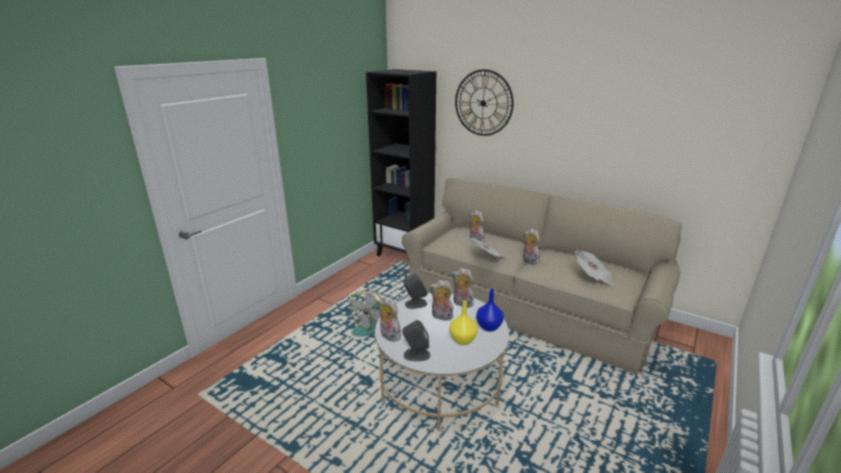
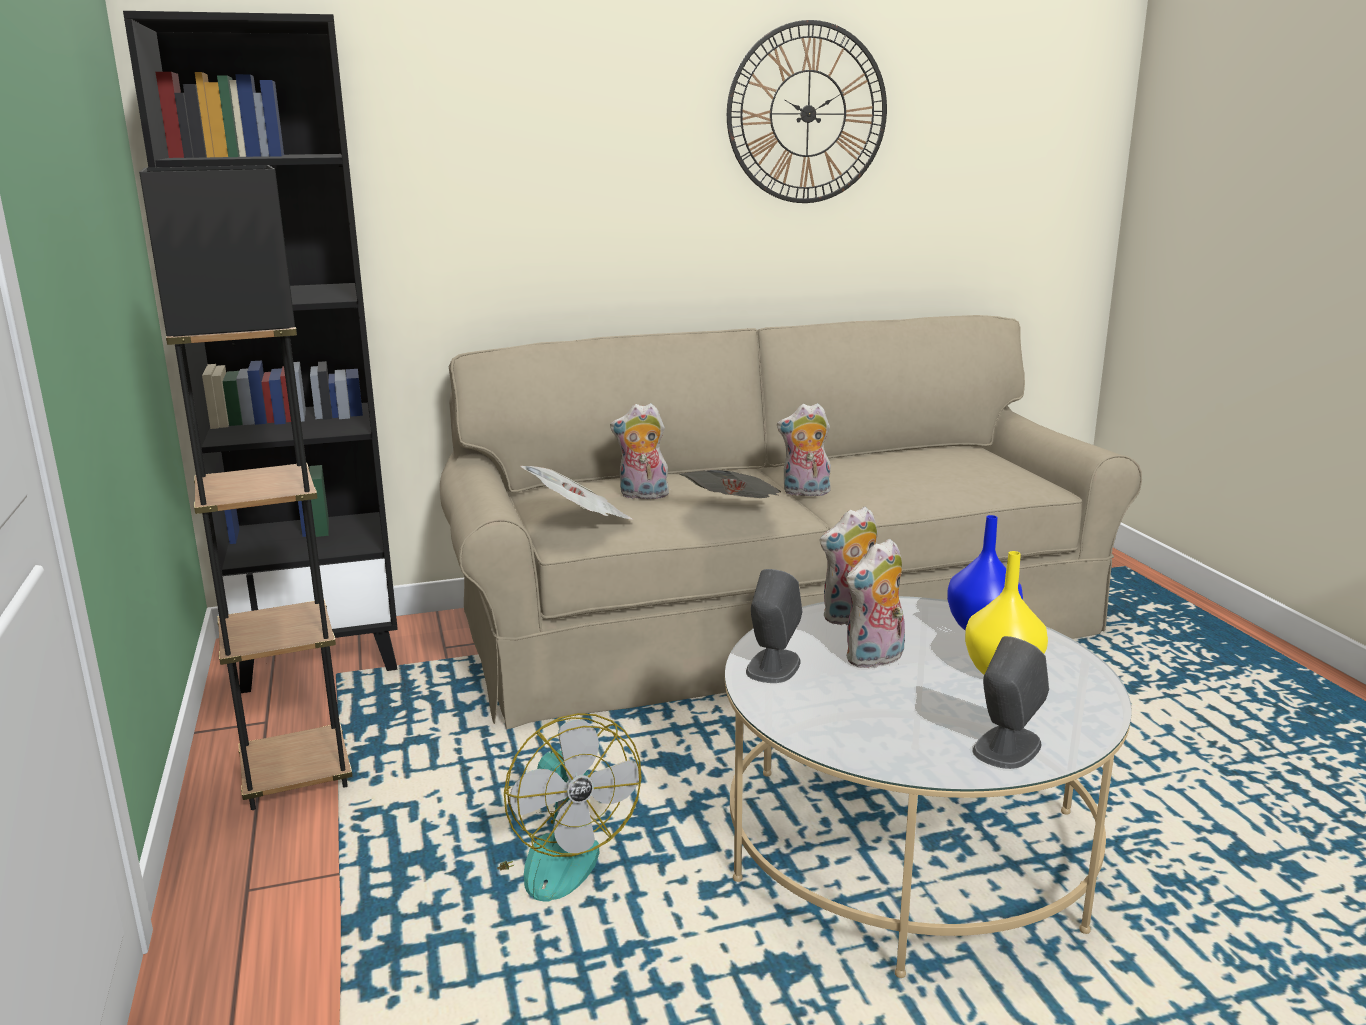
camera: 50 degrees left, 5 degrees down
plush toy [378,297,401,342] -> none
wall clock [455,69,514,136] -> wall clock moved to [727,20,887,203]
newspaper [575,251,613,286] -> newspaper moved to [520,466,634,520]
none -> black floor lamp [139,165,352,810]

